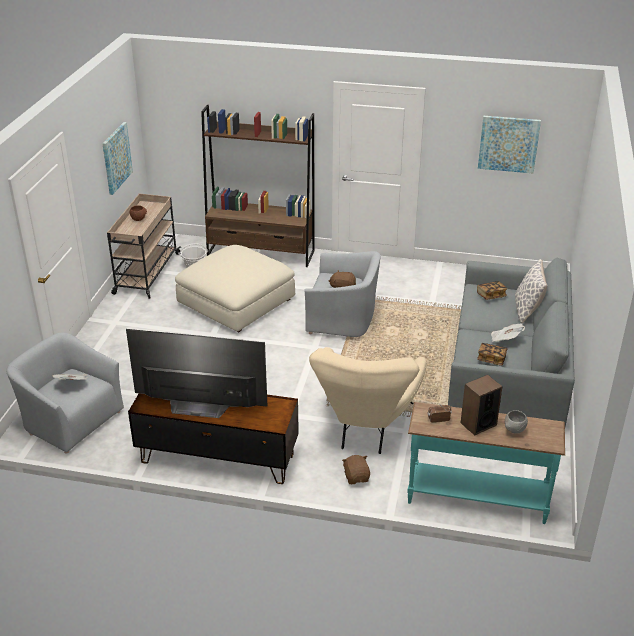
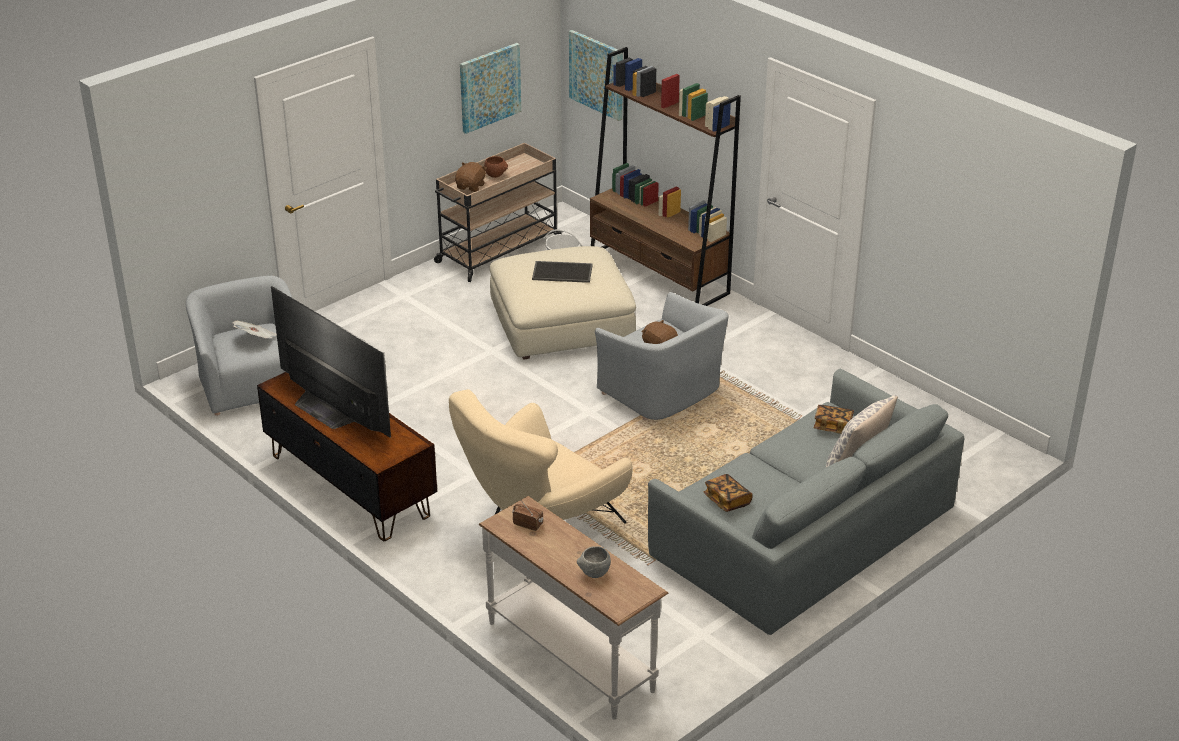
camera: 35 degrees right, 0 degrees up
brown plush toy [342,455,370,484] -> brown plush toy moved to [455,162,487,192]
turquoise console table [407,402,565,524] -> white console table [479,496,669,720]
speaker [461,375,502,435] -> none
picture [478,116,541,173] -> picture moved to [569,30,623,121]
newspaper [491,323,525,342] -> none
none -> tray [532,261,593,283]

